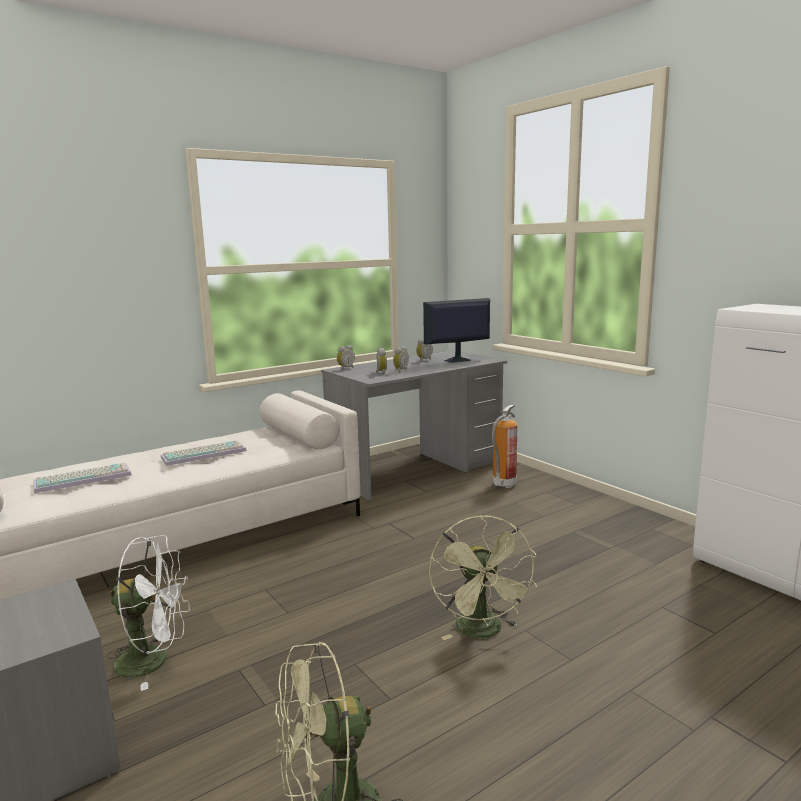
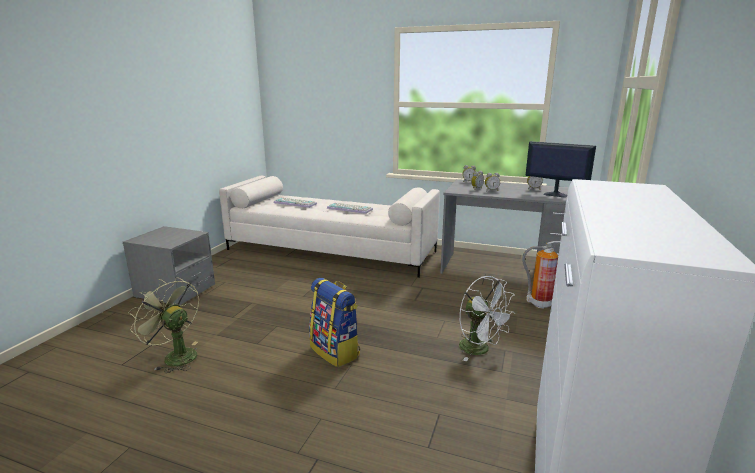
camera: 55 degrees right, 5 degrees up
white fan [106,535,190,691] -> white fan moved to [459,276,515,361]
green fan [429,515,537,640] -> backpack [309,278,360,367]

